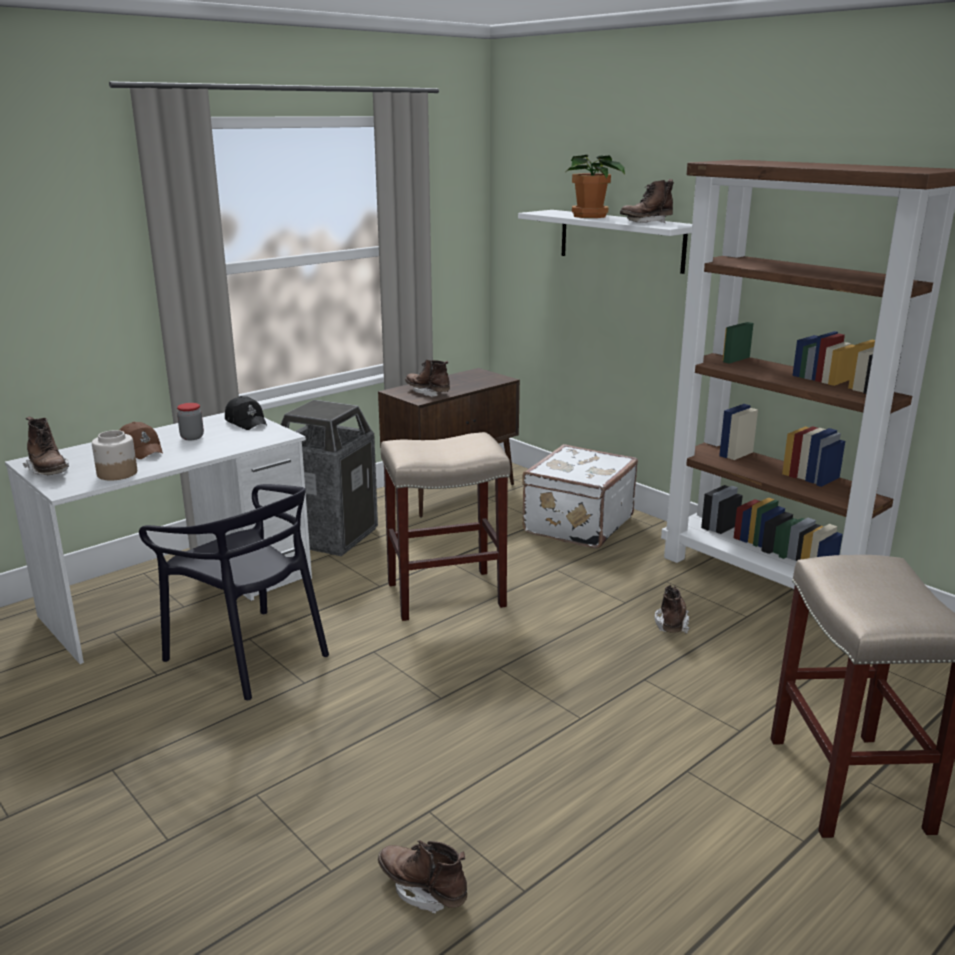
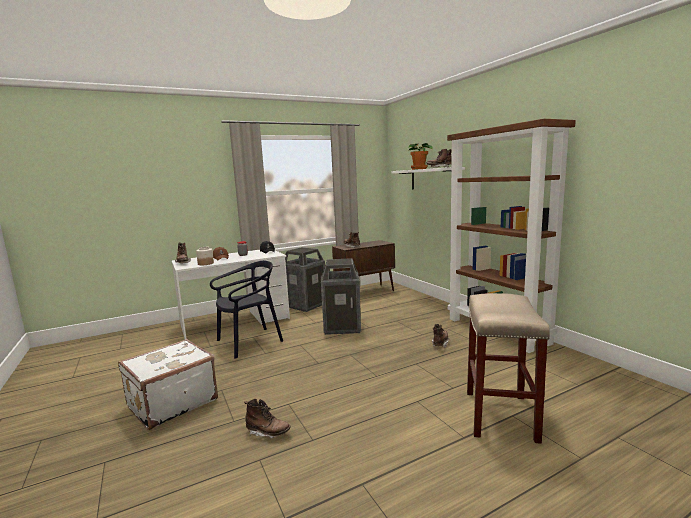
camera: 15 degrees right, 10 degrees down
black chair [139,484,329,700] -> black chair turned 90 degrees counterclockwise [210,261,283,359]
brown boot [378,840,467,913] -> brown boot turned 150 degrees clockwise [244,399,291,438]
beige stool [381,432,511,621] -> trash can [321,258,361,335]
white suitcase [522,444,638,548] -> white suitcase moved to [118,339,218,430]

